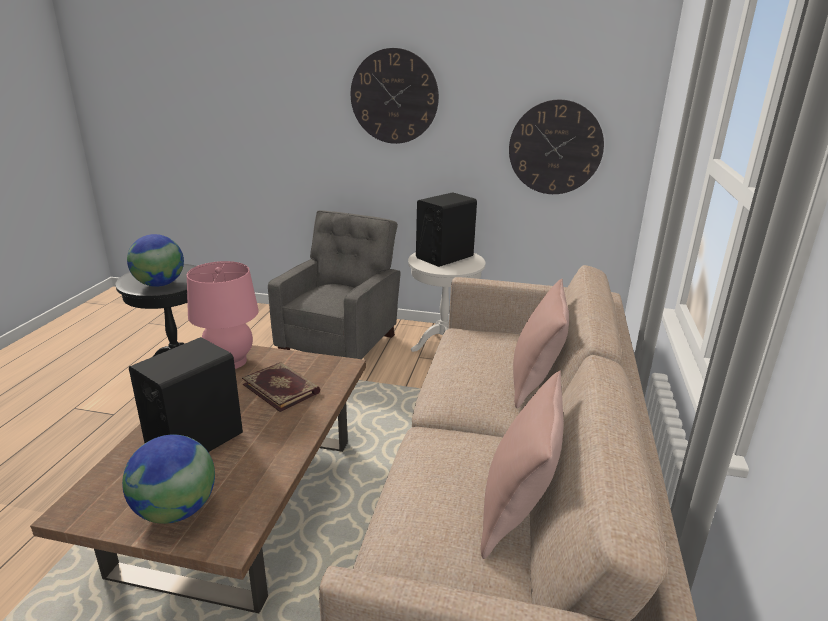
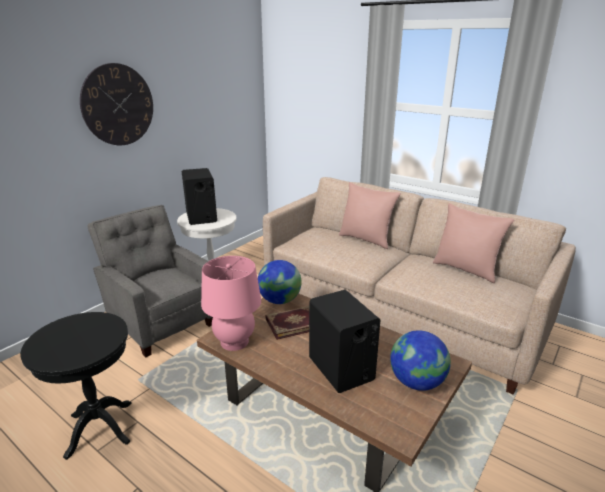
camera: 65 degrees left, 0 degrees up
globe [127,234,184,287] -> globe moved to [258,260,302,304]
wall clock [509,100,604,194] -> none

